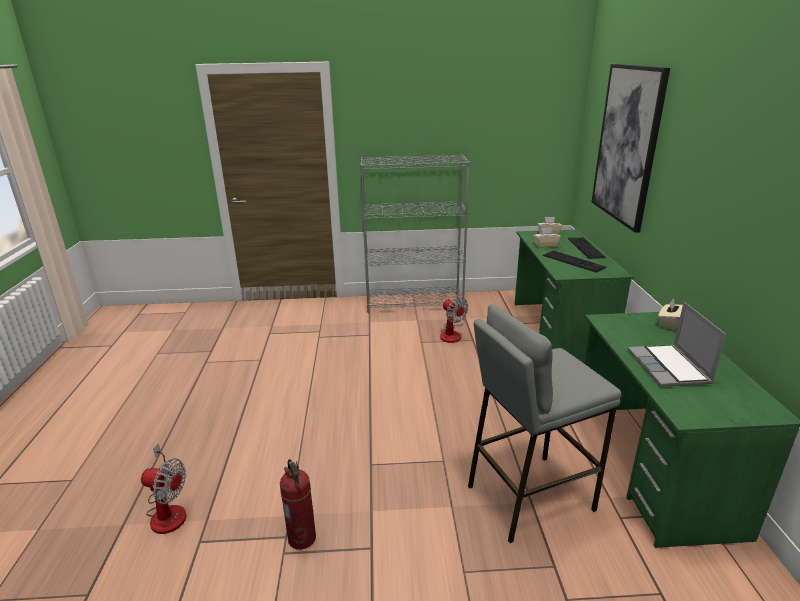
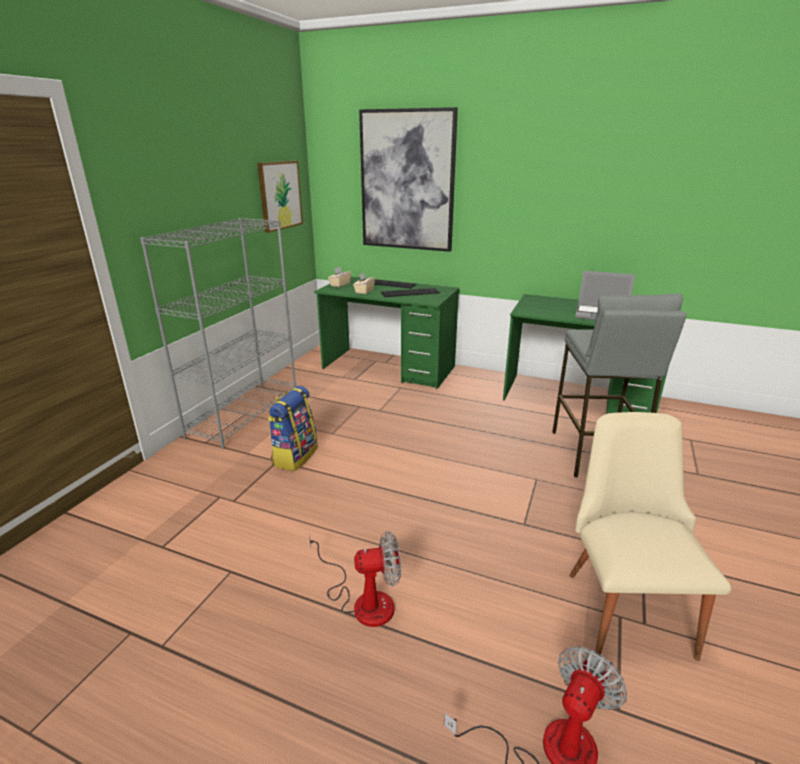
camera: 65 degrees left, 0 degrees up
fire extinguisher [280,459,316,550] -> beige chair [570,412,731,661]
fan [440,297,468,343] -> fan moved to [309,531,401,627]
beige tissue box [658,298,683,331] -> none
none -> picture [257,161,303,233]
none -> backpack [267,386,318,471]

